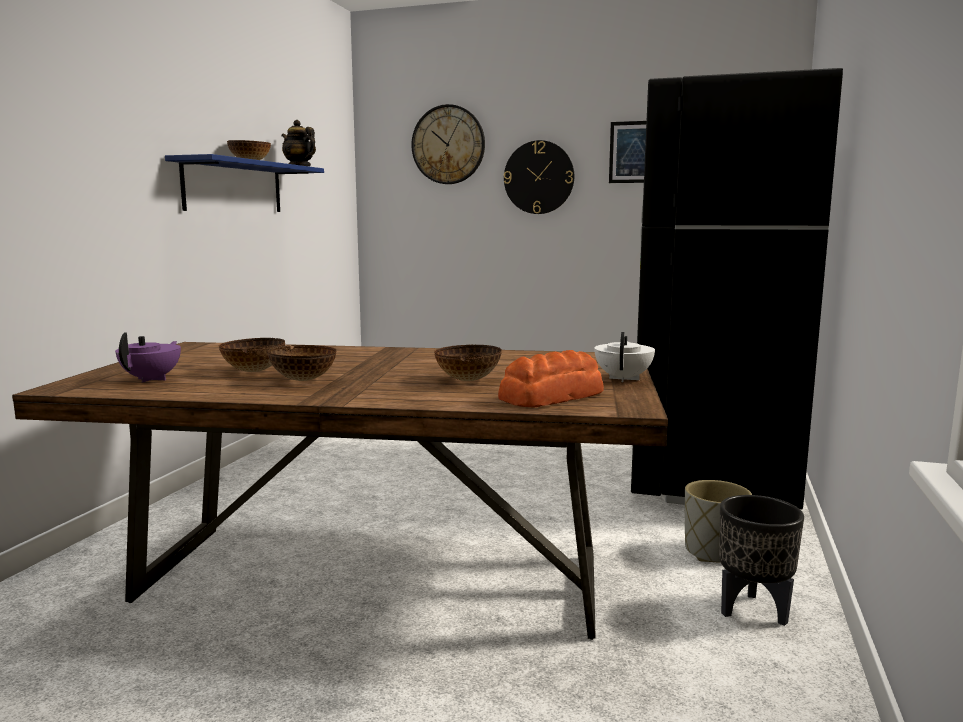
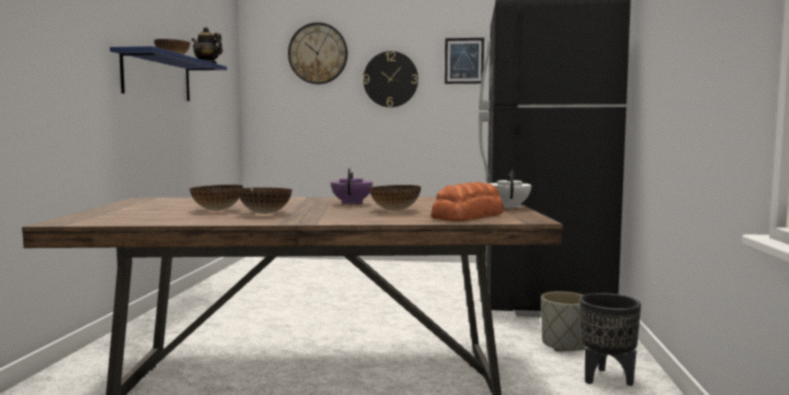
camera: 10 degrees left, 5 degrees down
purple teapot [115,332,181,383] -> purple teapot moved to [331,168,373,205]

